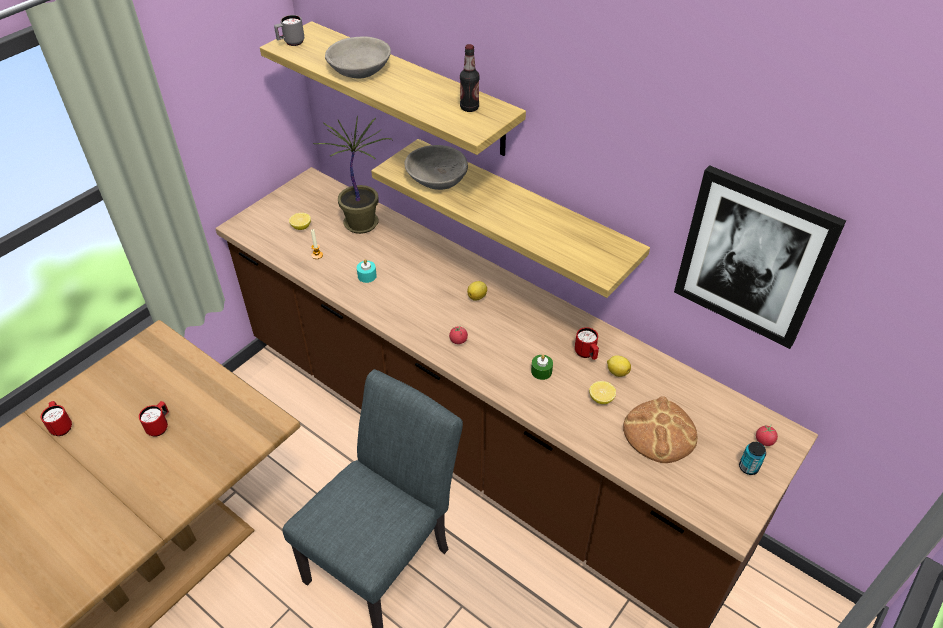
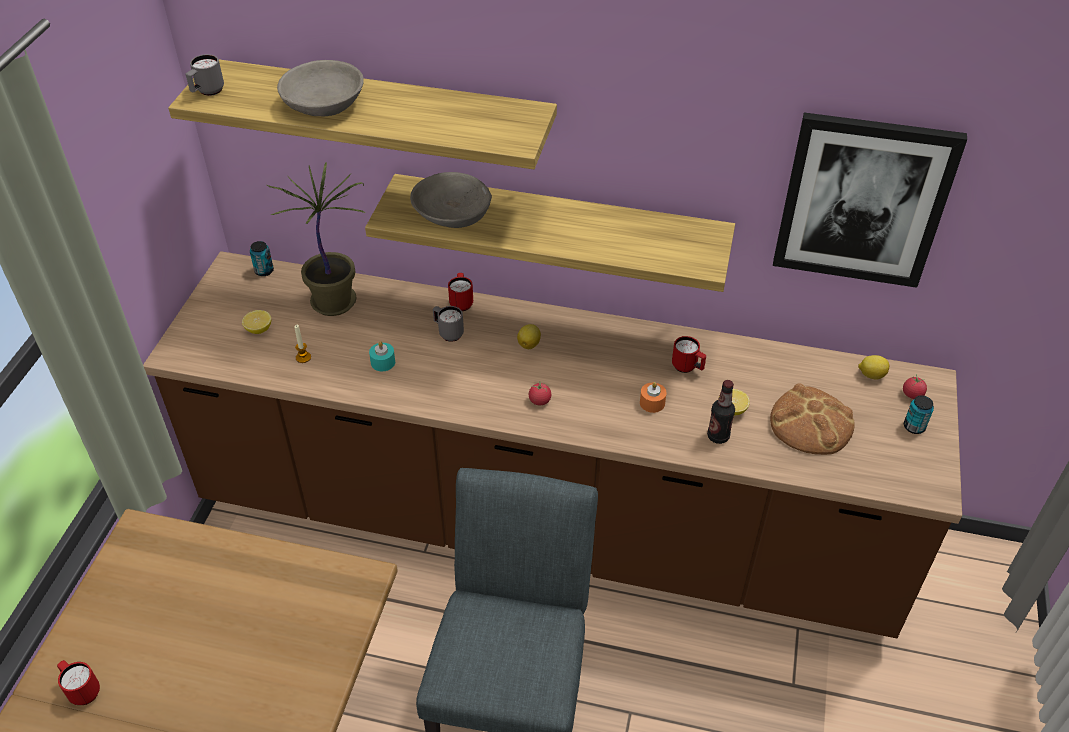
camera: 25 degrees left, 0 degrees up
red mug [139,401,169,437] -> red mug moved to [448,273,473,311]
bottle [460,44,479,112] -> bottle moved to [707,380,735,444]
green candle [531,355,553,380] -> orange candle [640,382,667,413]
lemon [607,355,631,377] -> lemon moved to [858,355,889,380]
none -> can [250,241,274,276]
none -> grey mug [433,306,464,342]

